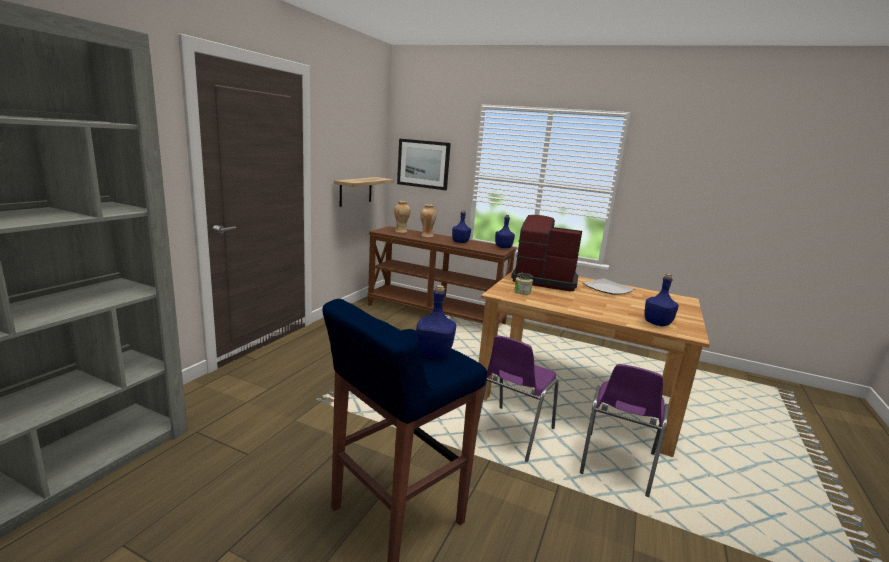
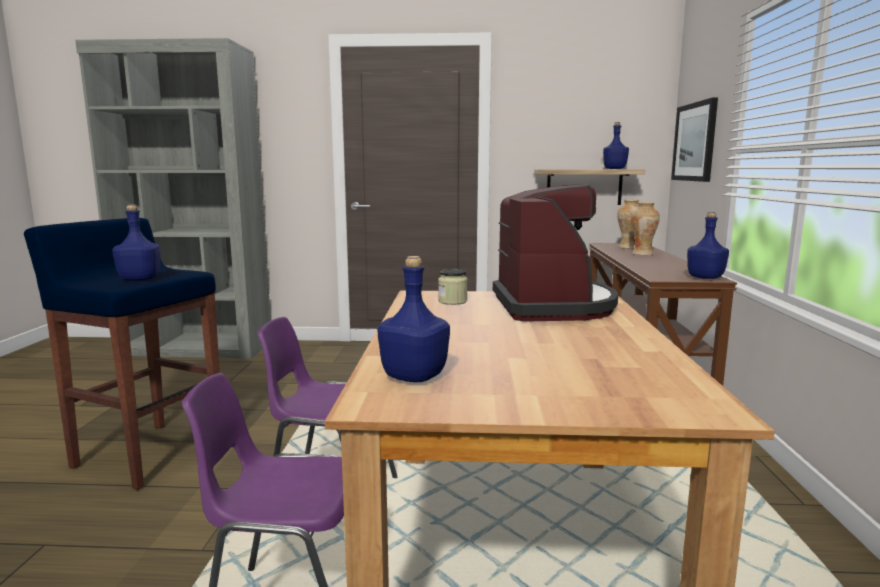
camera: 70 degrees right, 5 degrees down
blue bottle [452,210,471,243] -> blue bottle moved to [603,122,629,169]
plate [583,278,635,295] -> none

